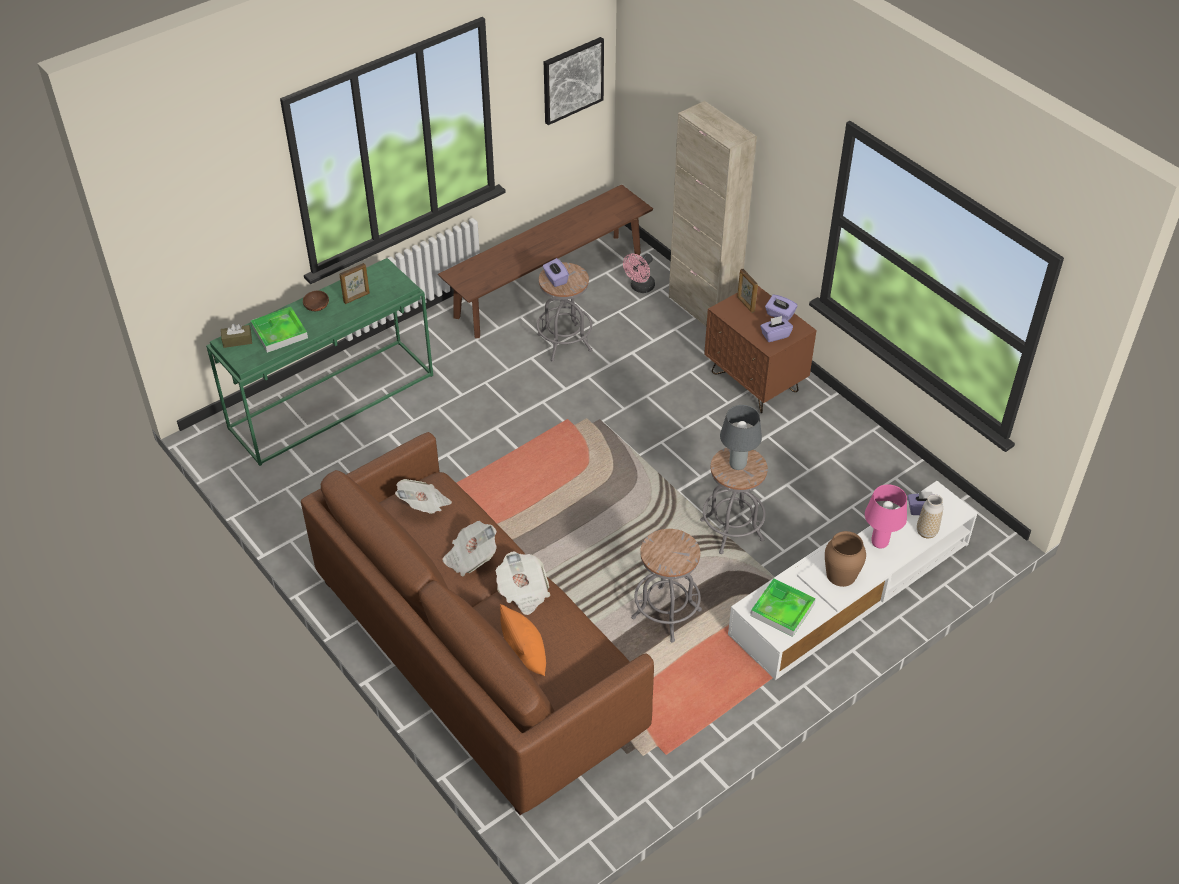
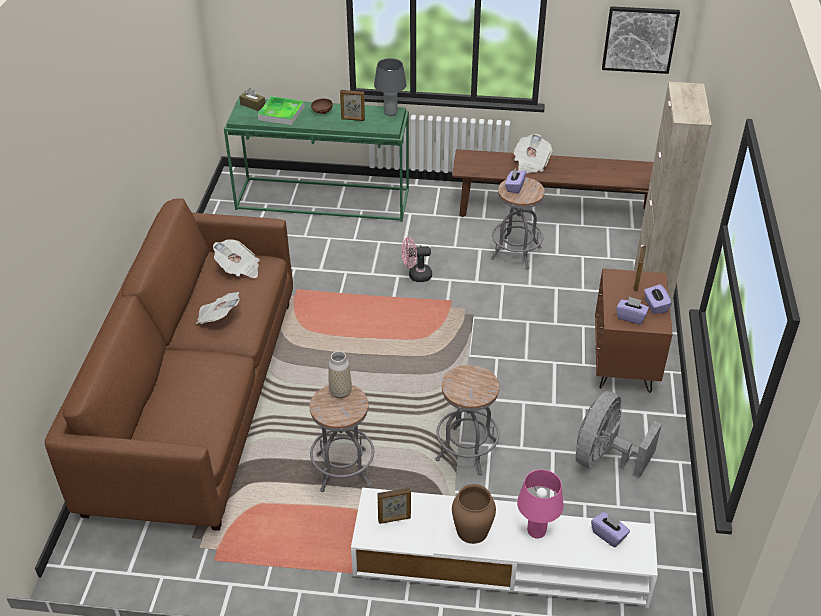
camera: 45 degrees right, 5 degrees down
newspaper [496,551,550,615] -> newspaper moved to [514,134,552,174]
orange pillow [500,604,546,676] -> none
pink fan [623,254,655,293] -> pink fan moved to [402,237,432,282]
grey table lamp [720,405,762,470] -> grey table lamp moved to [374,58,407,116]
tray [750,578,816,637] -> picture frame [378,488,411,524]
vase [917,494,943,538] -> vase moved to [329,351,352,398]
none -> grey fan [575,391,662,477]

